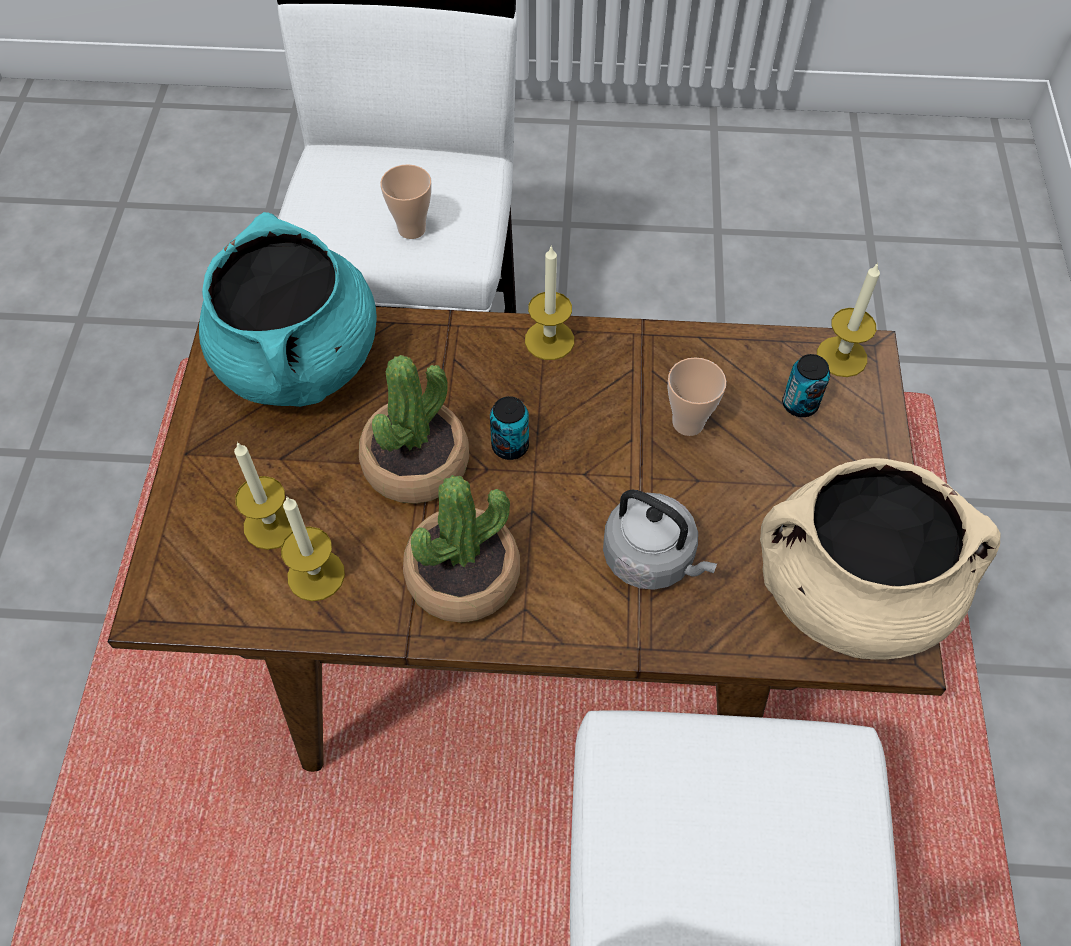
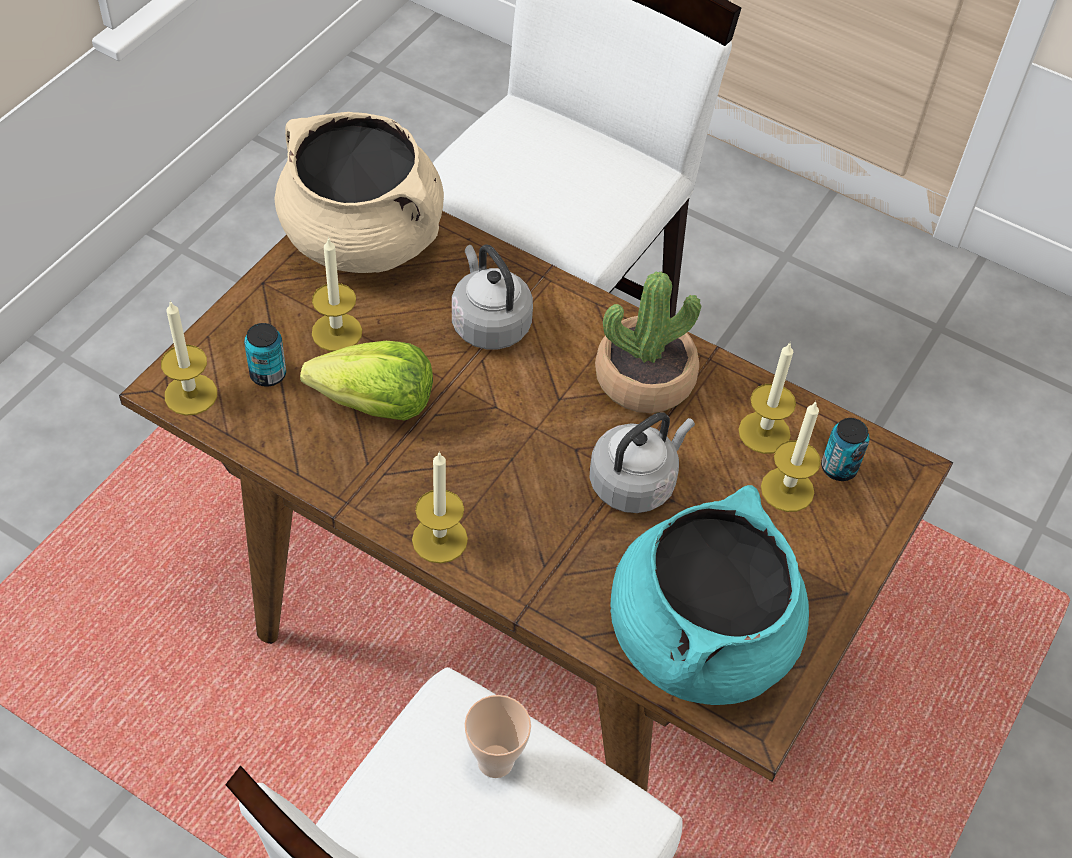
camera: 155 degrees left, 5 degrees down
potted plant [359,355,469,504] -> grey kettle [589,412,695,513]
can [490,396,529,460] -> can moved to [821,418,870,481]
cup [667,357,726,436] -> lettuce [300,341,433,421]
none -> candle [312,237,362,351]

